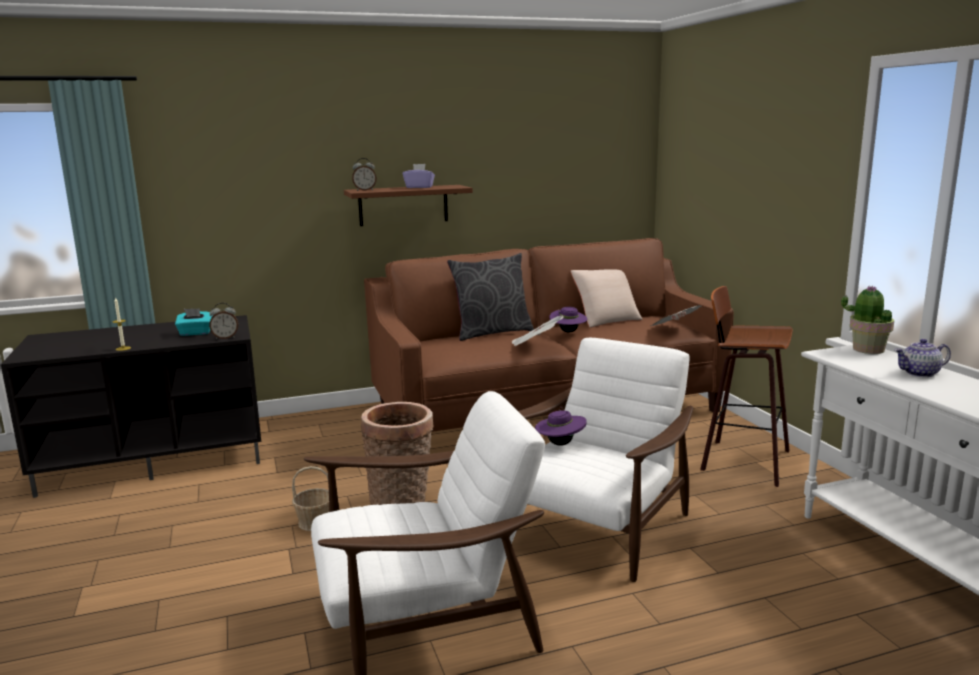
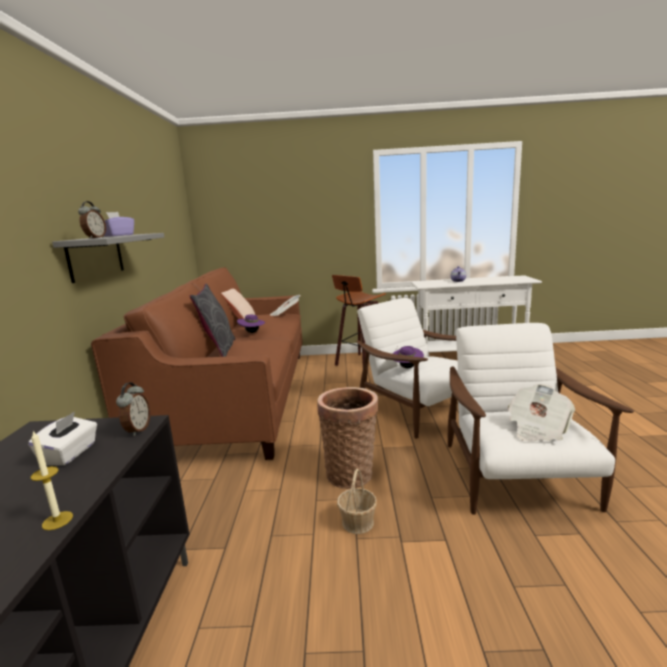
camera: 70 degrees left, 0 degrees up
turquoise tissue box [175,308,213,336] -> white tissue box [28,412,97,465]
brown shelf [344,185,473,226] -> grey shelf [52,233,164,283]
newspaper [512,316,563,346] -> newspaper moved to [507,384,575,442]
potted plant [841,286,894,354] -> none

